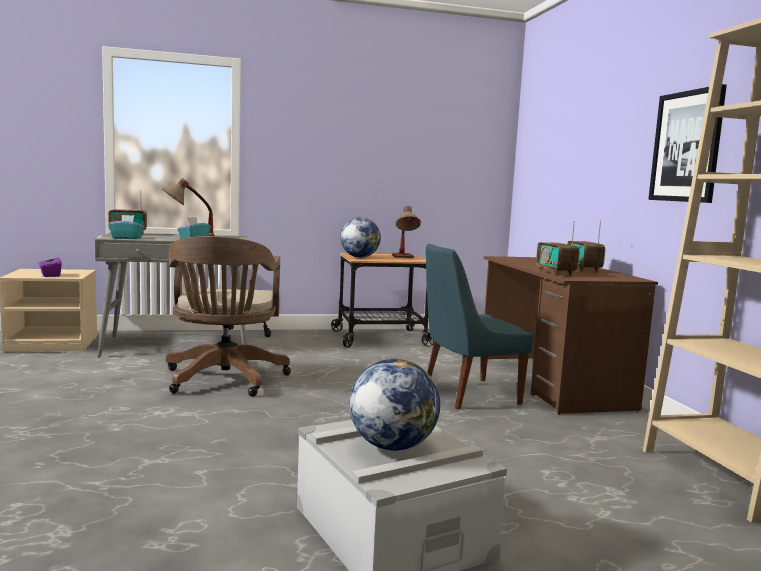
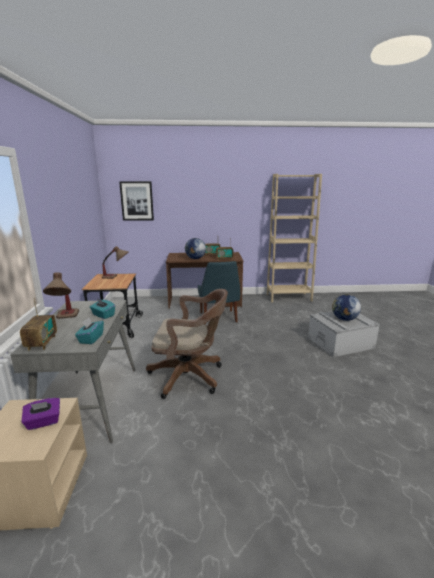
camera: 80 degrees left, 10 degrees up
globe [340,217,381,258] -> globe moved to [185,238,206,259]
picture [648,84,727,203] -> picture moved to [119,181,154,221]

